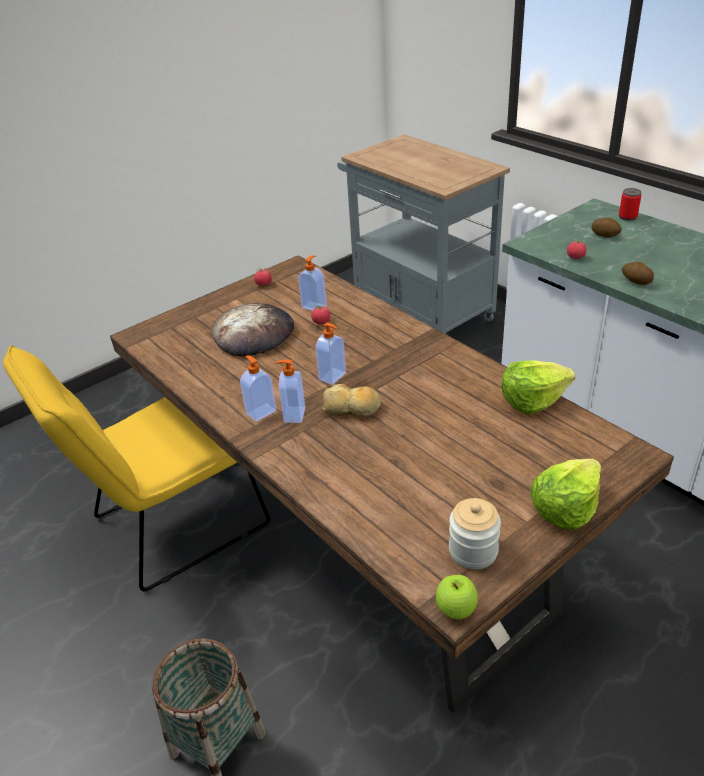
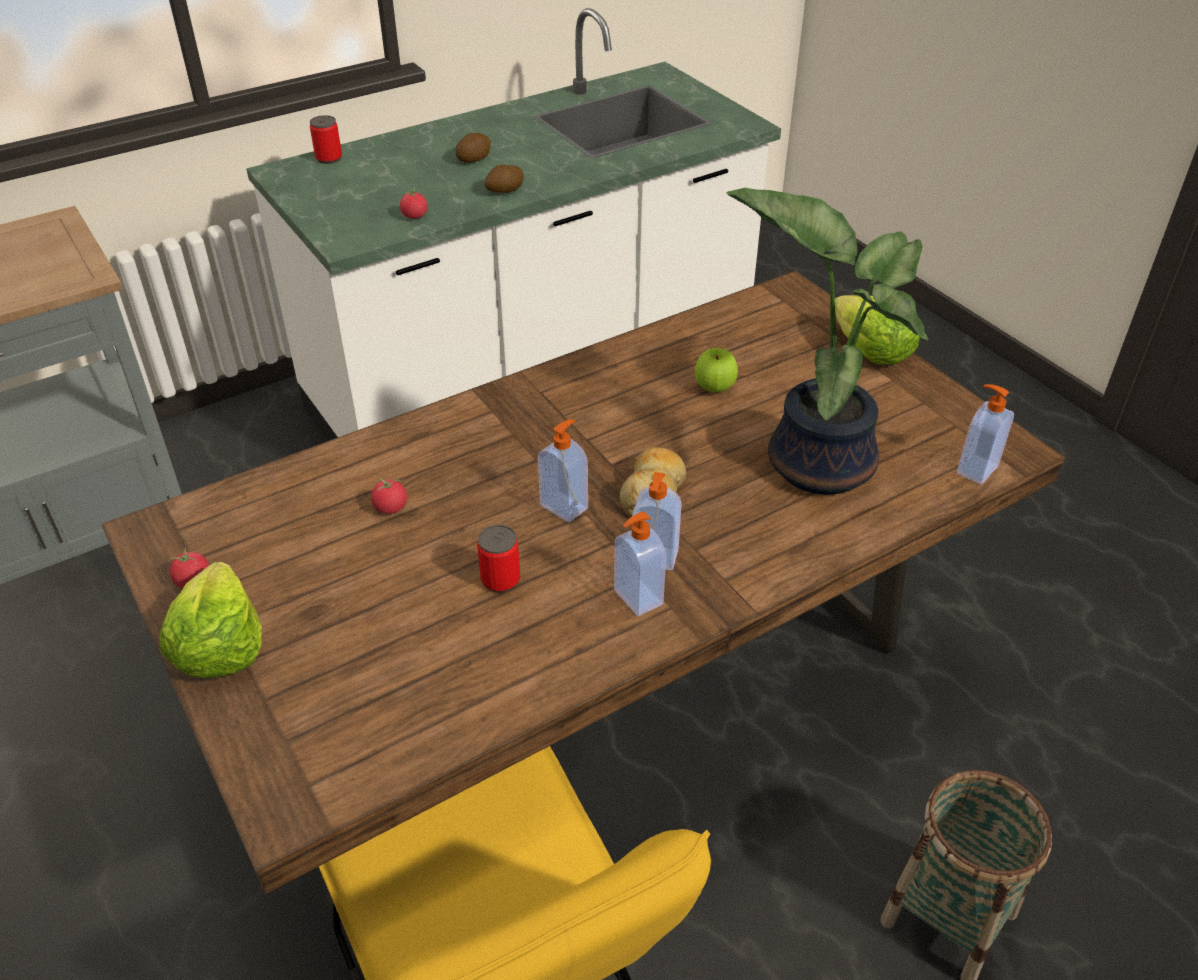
camera: 85 degrees left, 5 degrees up
bread [211,303,294,356] -> none
soap dispenser [298,255,327,311] -> soap dispenser moved to [957,384,1014,485]
apple [436,575,478,619] -> apple moved to [695,348,738,392]
jar [449,498,501,569] -> none
lettuce [501,360,575,414] -> lettuce moved to [159,562,262,678]
potato [592,218,622,238] -> potato moved to [455,133,491,163]
none -> can [477,525,520,593]
none -> potted plant [726,188,929,495]

